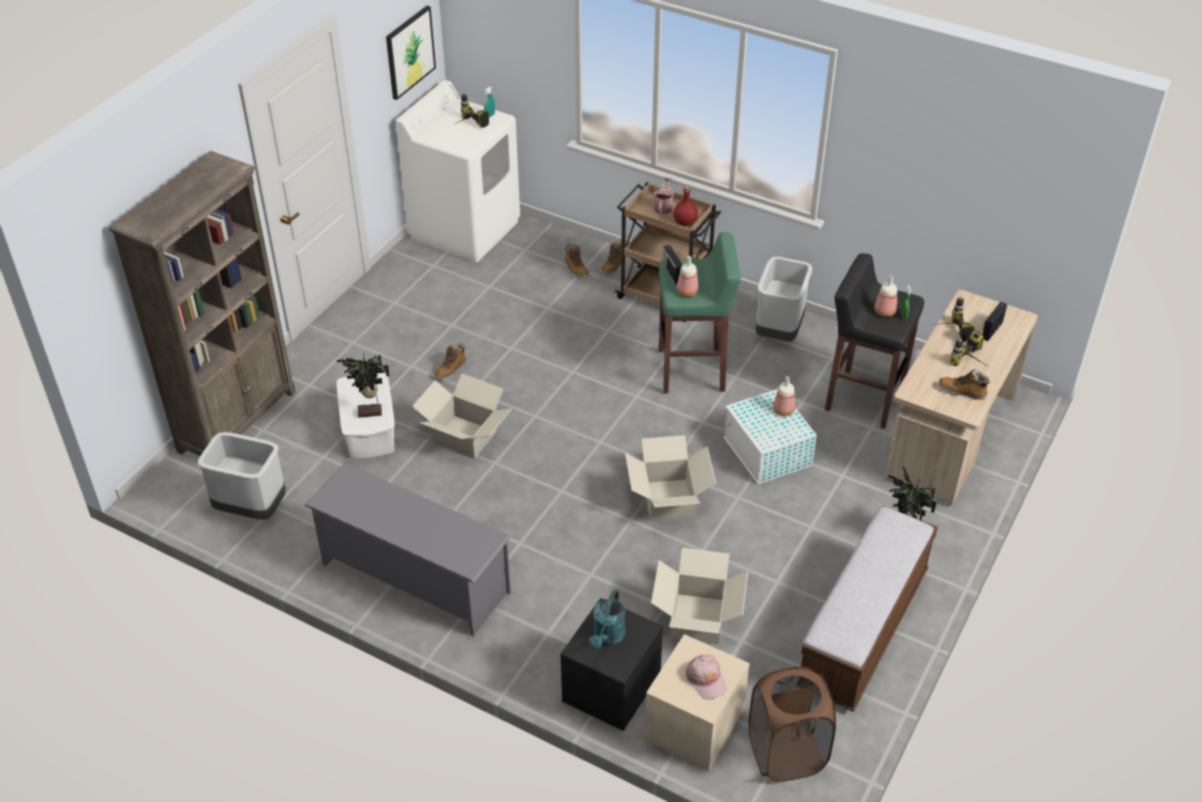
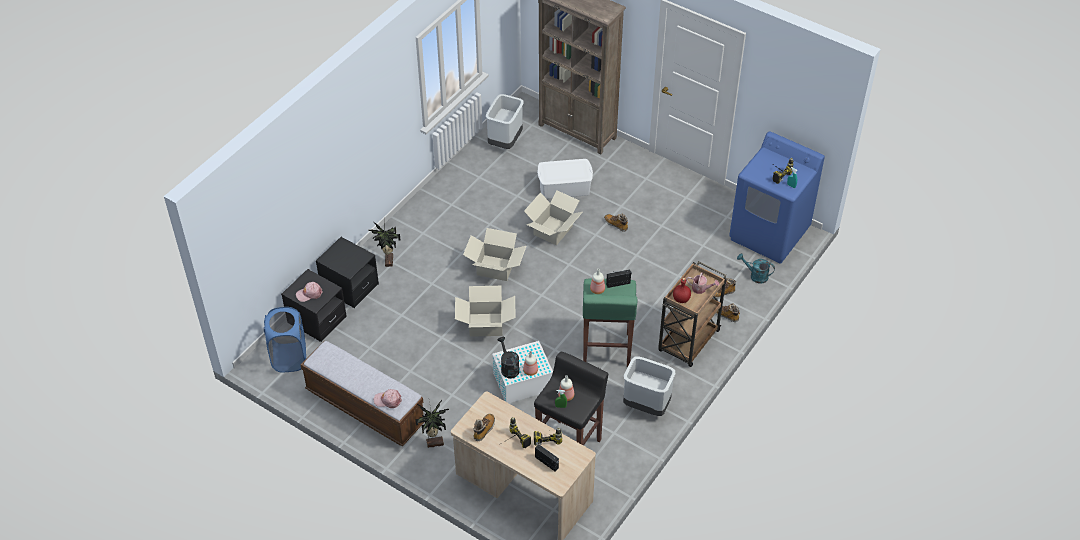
camera: 95 degrees right, 5 degrees up
grey shoe rack [304,463,511,636] -> none
potted plant [337,352,389,418] -> potted plant moved to [368,222,400,267]
picture [386,6,436,100] -> none
white washing machine [396,80,520,262] -> blue washing machine [729,132,825,263]
turquoise watering can [588,590,625,649] -> turquoise watering can moved to [737,253,775,284]
beige nightstand [645,634,750,771] -> black nightstand [281,269,347,342]
cardboard box [651,548,748,644] -> cardboard box moved to [463,228,526,281]
brown laundry basket [749,666,836,782] -> blue laundry basket [264,307,306,373]
none -> pink cap [374,389,402,408]
none -> black watering can [498,337,519,378]

